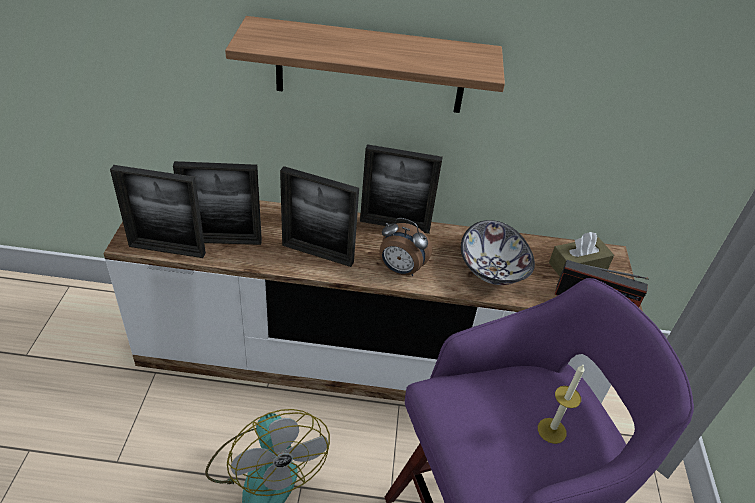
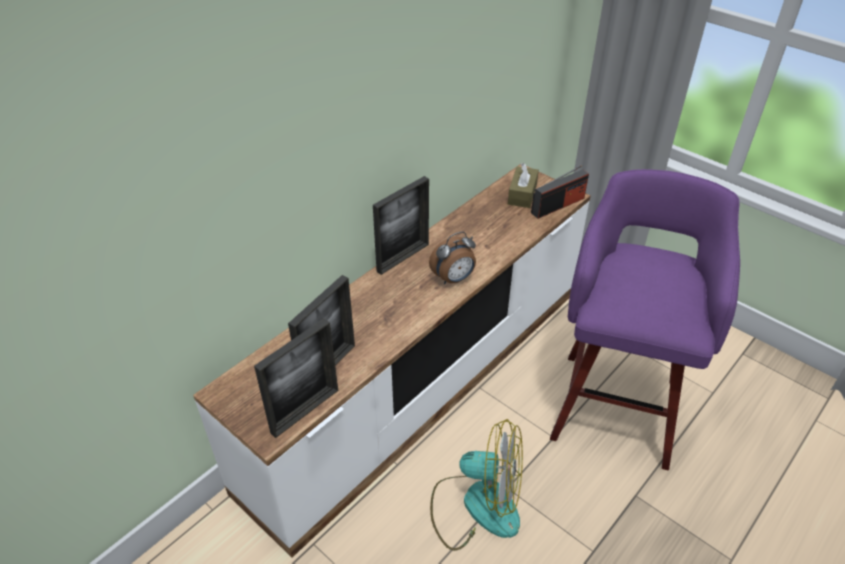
camera: 50 degrees left, 0 degrees up
shelf [225,16,505,113] -> none
picture frame [280,166,359,267] -> none
bowl [461,220,535,285] -> none
candle [538,364,585,444] -> none

